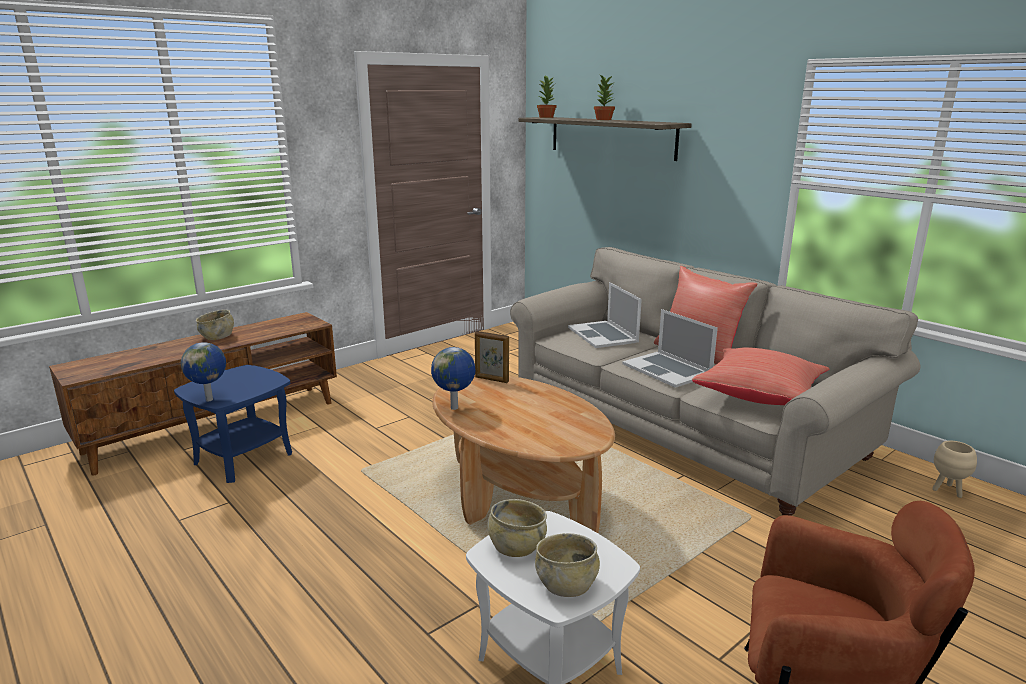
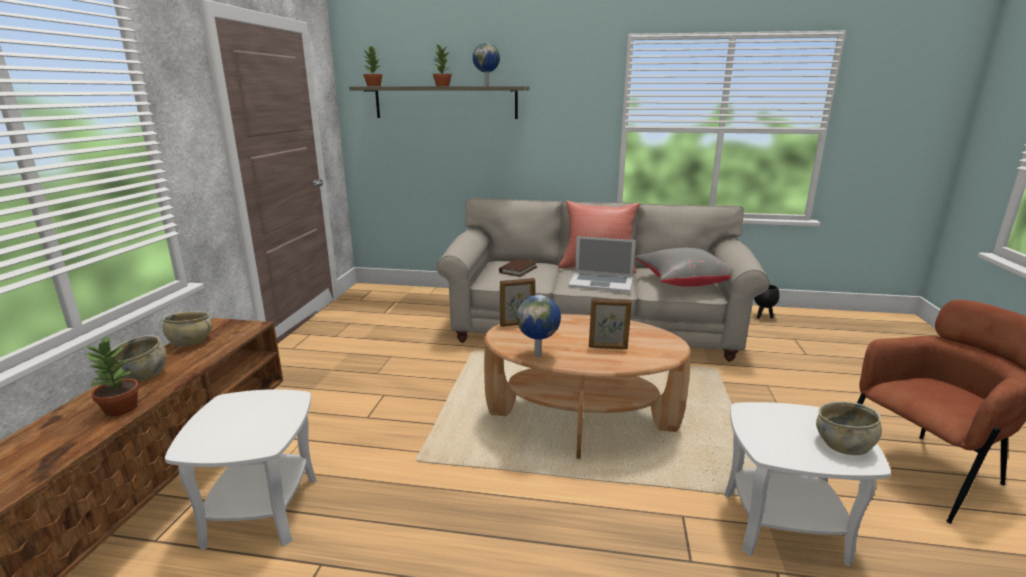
camera: 40 degrees left, 0 degrees up
blue side table [174,365,292,483] -> white side table [165,389,317,551]
globe [181,342,226,401] -> globe moved to [473,43,500,86]
beige bowl [487,499,547,557] -> beige bowl moved to [162,311,212,346]
laptop [568,282,642,348] -> brown book [499,259,537,277]
red pillow [692,347,829,405] -> grey pillow [635,248,734,287]
beige planter [932,441,977,498] -> black planter [754,285,780,319]
none -> potted plant [83,335,139,416]
none -> picture frame [589,298,632,349]

